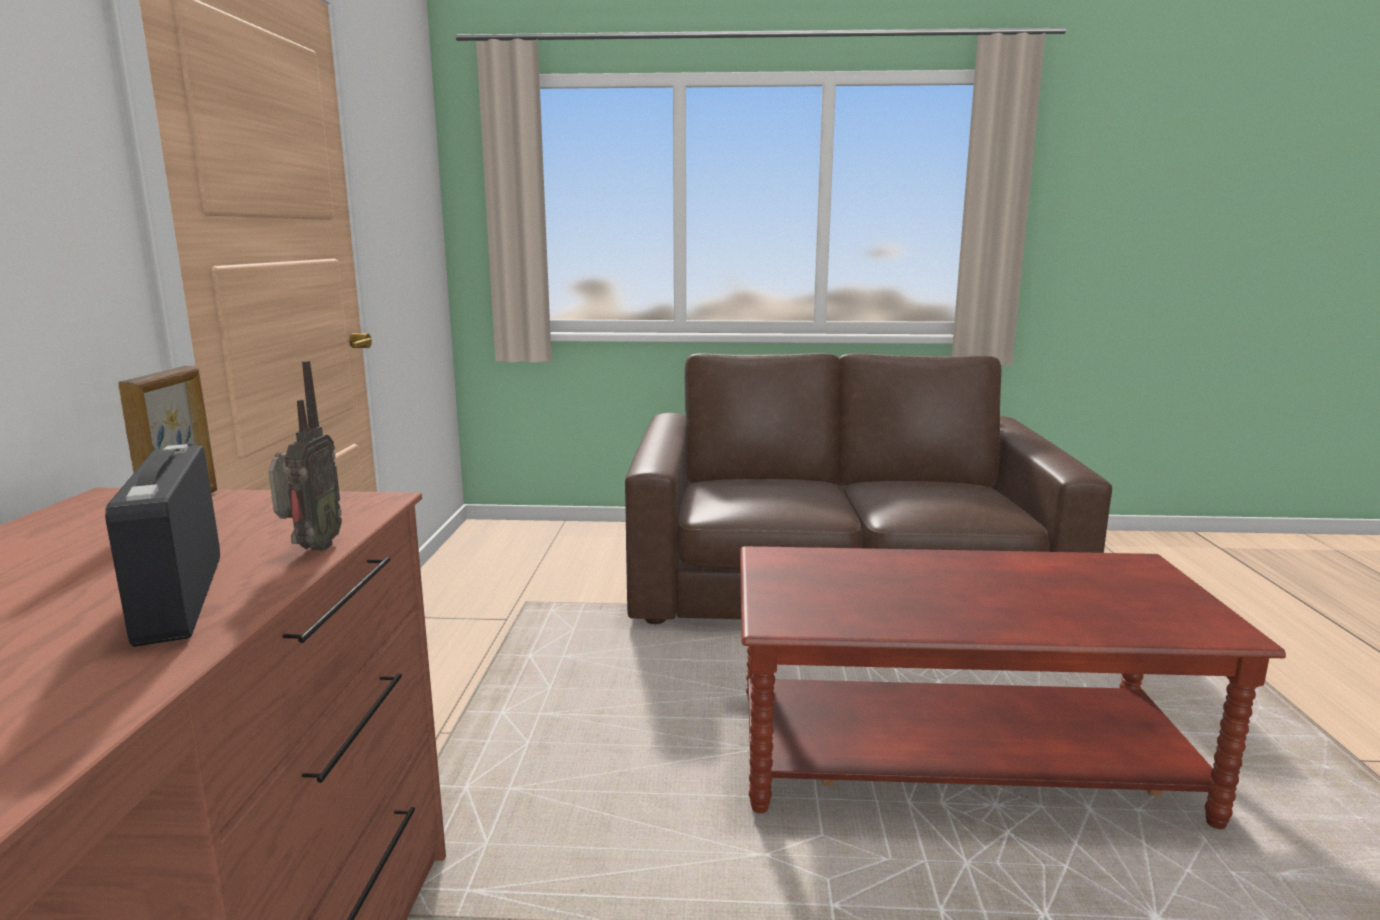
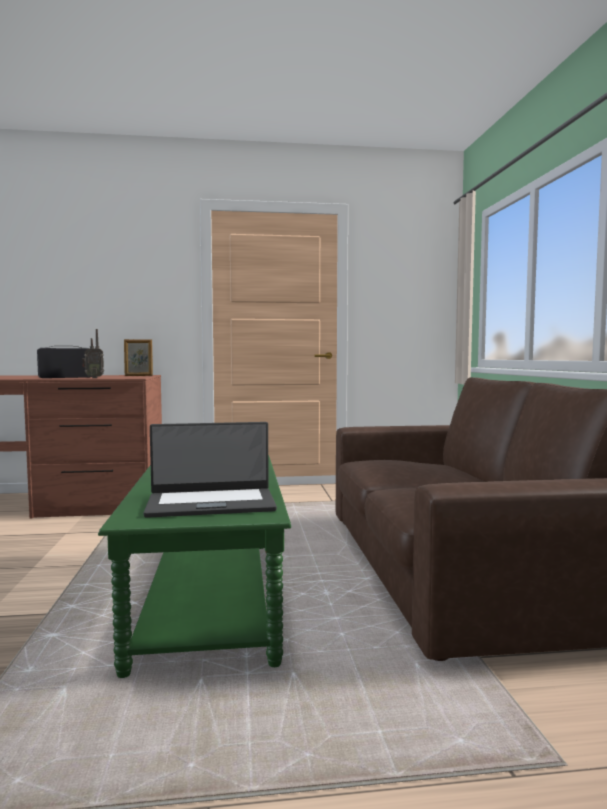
camera: 80 degrees right, 10 degrees down
brown coffee table [740,546,1286,829] -> green coffee table [98,455,291,678]
none -> laptop [143,422,277,518]

